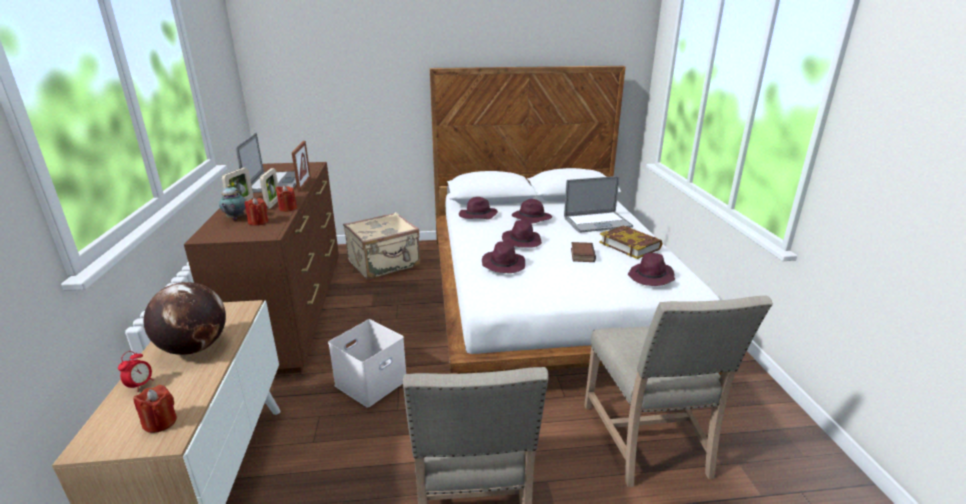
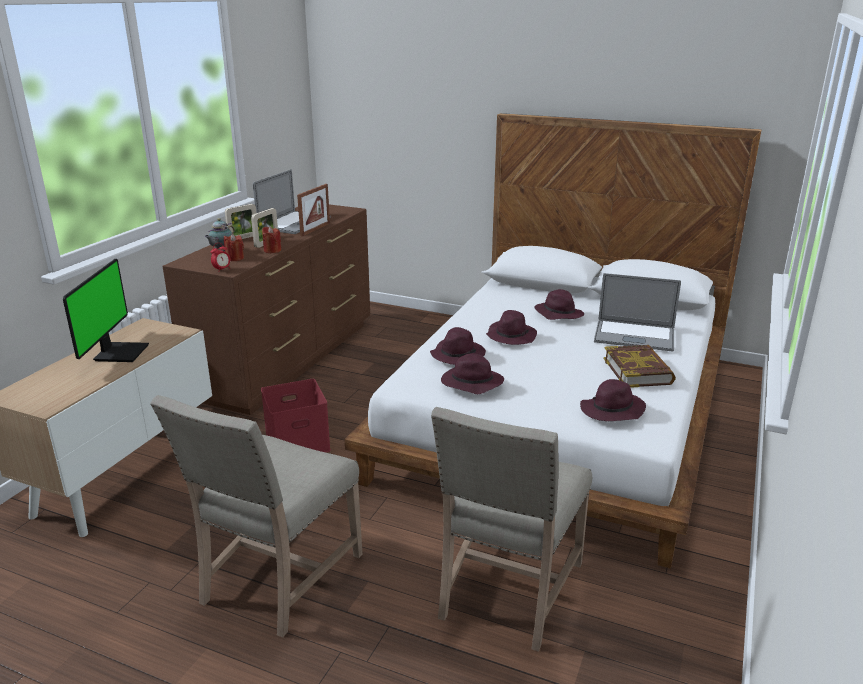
camera: 30 degrees right, 0 degrees up
alarm clock [118,351,153,392] -> alarm clock moved to [211,243,230,272]
red candle [133,385,177,433] -> none
globe [143,282,226,355] -> monitor [63,259,149,362]
white storage box [328,319,406,407] -> red storage box [261,379,331,453]
beige suitcase [343,212,420,279] -> none
purple hat [459,197,498,220] -> purple hat moved to [441,353,504,394]
book [571,242,596,262] -> none

